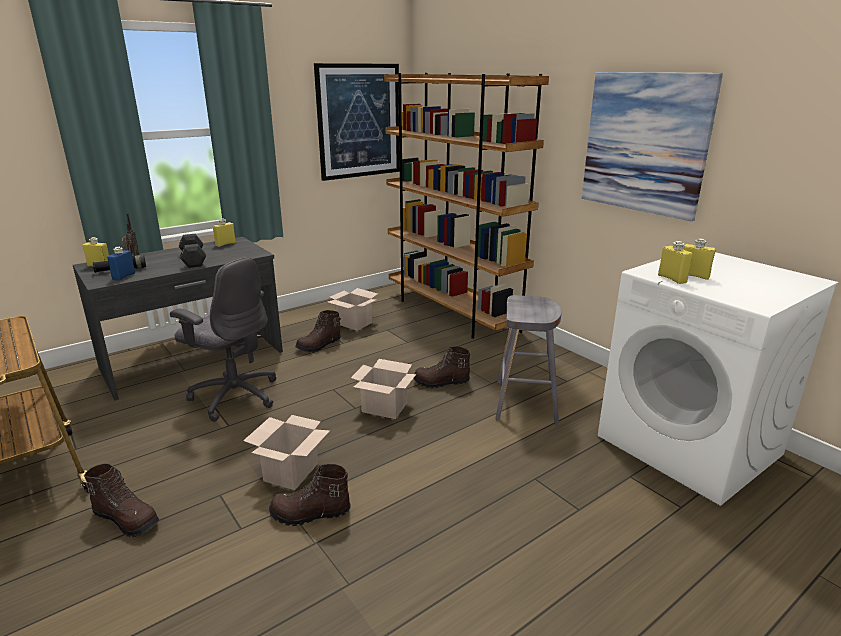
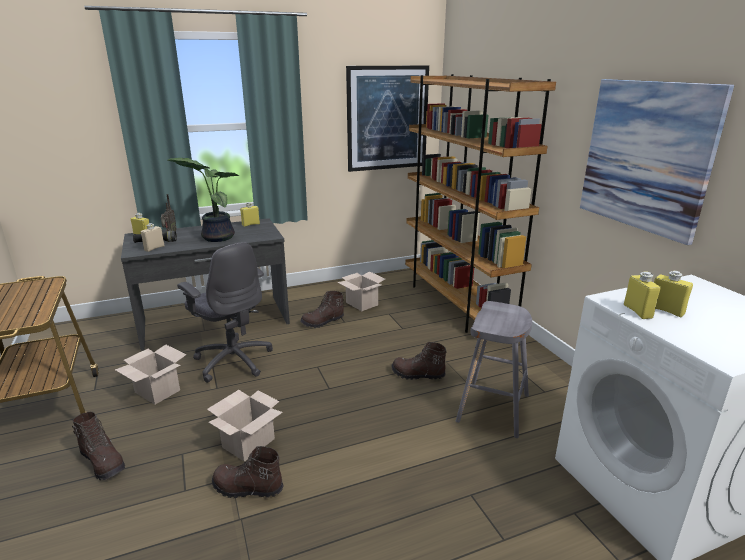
camera: 15 degrees right, 0 degrees up
blue bottle [107,247,135,281] -> beige bottle [141,223,164,252]
black dumbbell [179,234,206,268] -> potted plant [168,158,241,242]
cardboard box [351,359,416,419] -> cardboard box moved to [115,345,186,405]

